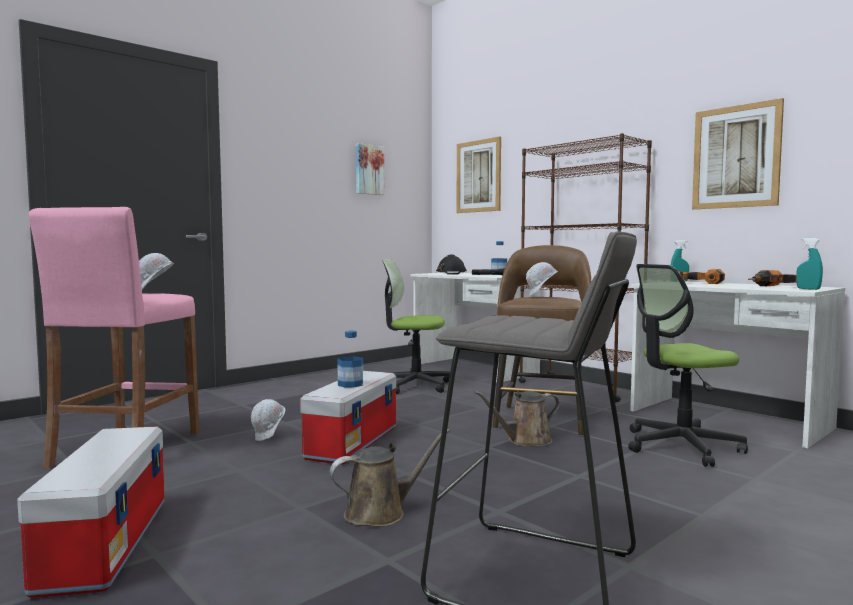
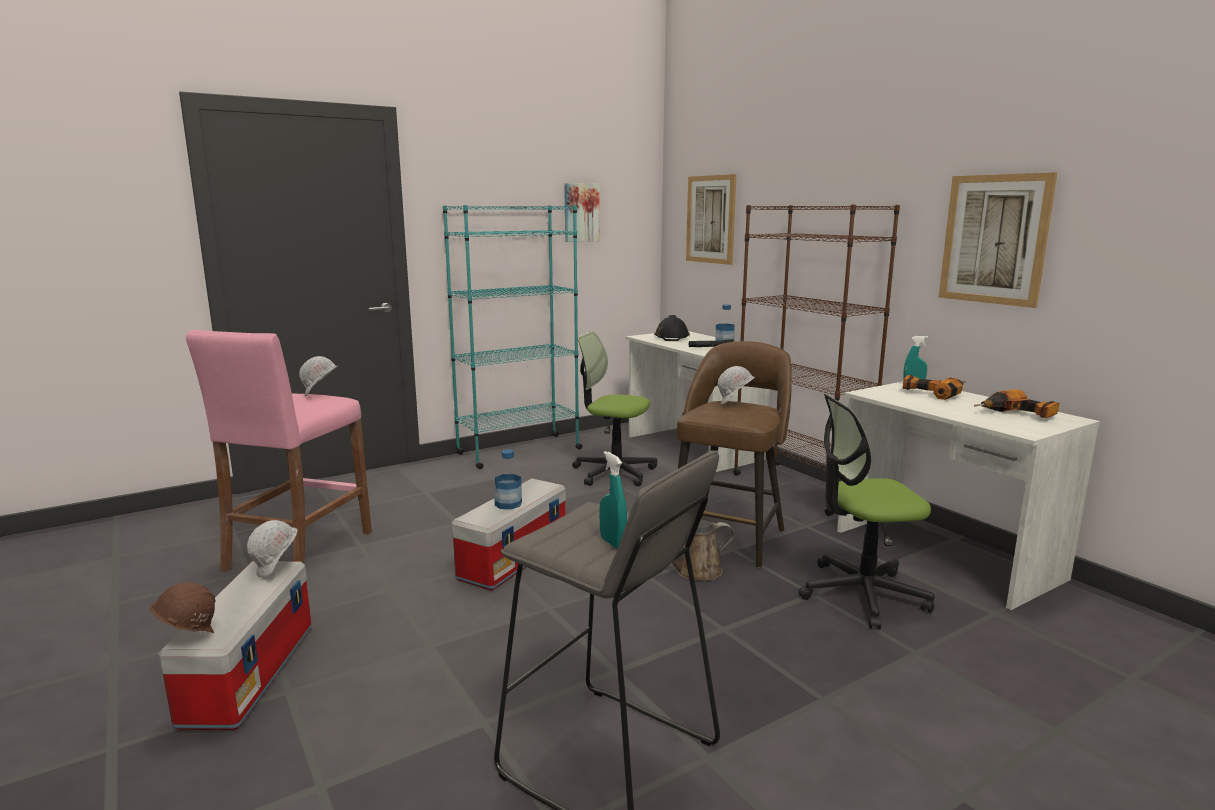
camera: 10 degrees right, 10 degrees up
white hard hat [251,399,285,441] -> white hard hat moved to [247,520,298,577]
brown watering can [329,429,450,527] -> none
turquoise spray bottle [796,238,823,290] -> turquoise spray bottle moved to [599,451,627,549]
none -> brown hard hat [150,582,216,633]
none -> turquoise bookcase [443,205,583,469]

